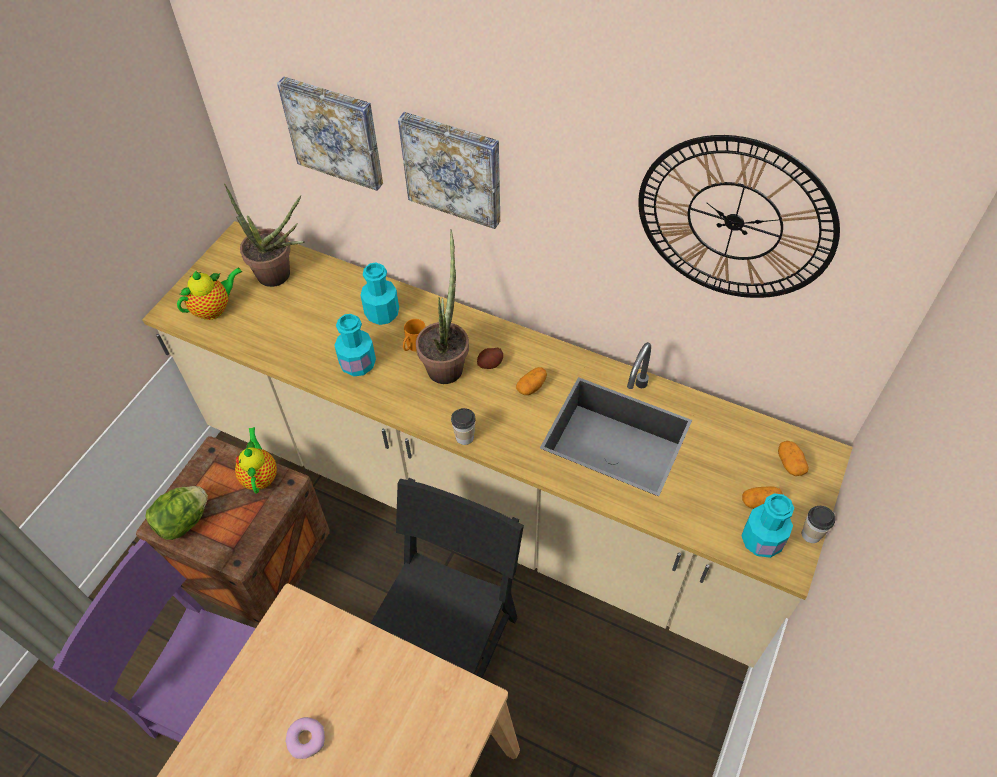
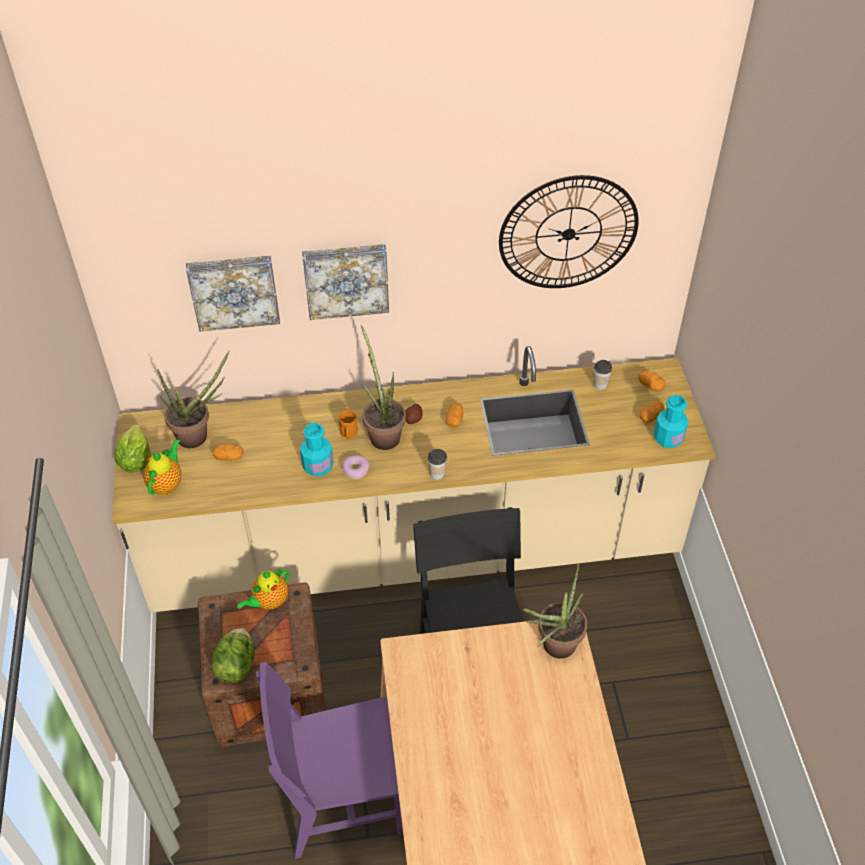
camera: 35 degrees left, 5 degrees down
teapot [235,427,277,494] -> teapot turned 90 degrees counterclockwise [237,568,290,609]
donut [285,717,325,759] -> donut moved to [342,455,370,479]
turquoise bottle [360,263,399,325] -> none
cup [802,506,835,543] -> cup moved to [594,360,612,390]
none -> lettuce [114,424,151,472]
none -> potato [212,444,244,461]
none -> potted plant [522,564,587,659]

